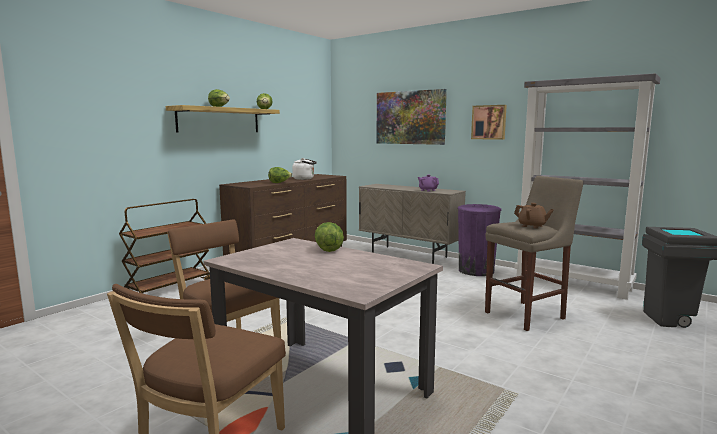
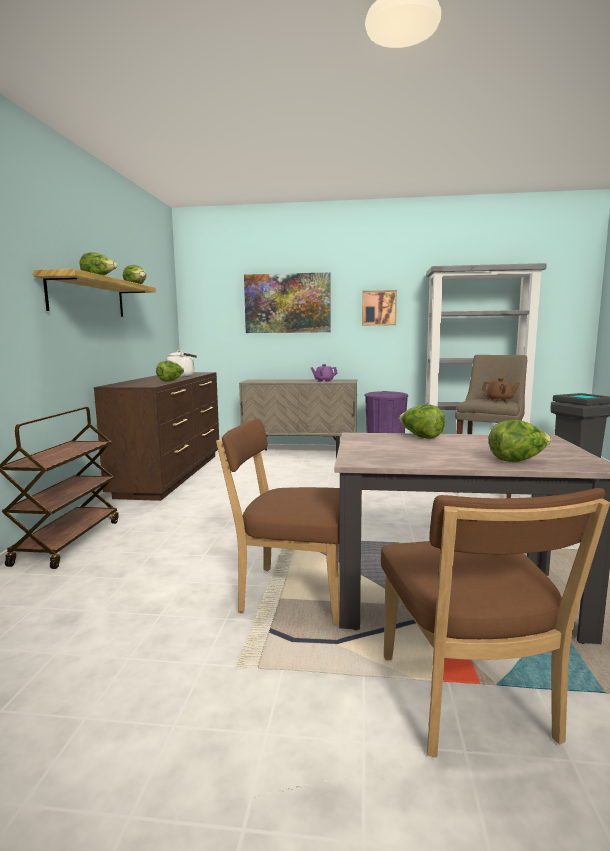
camera: 30 degrees left, 0 degrees up
none -> lettuce [489,420,552,462]

